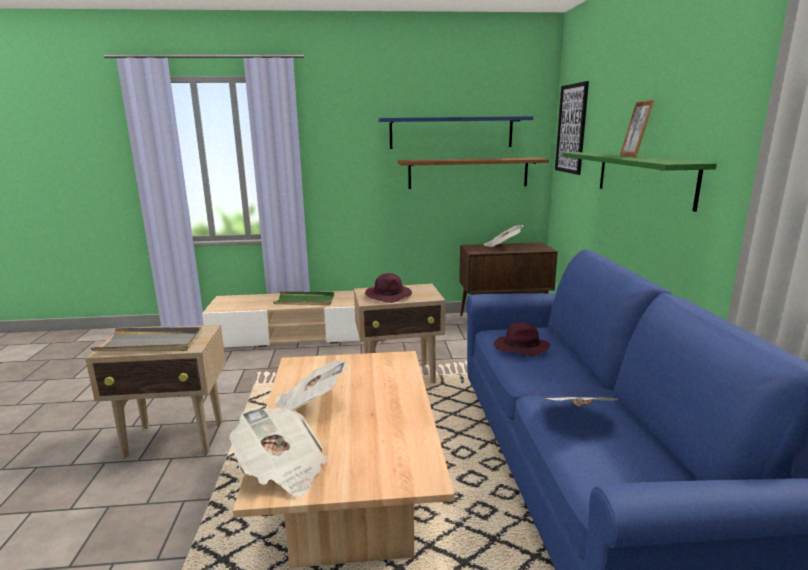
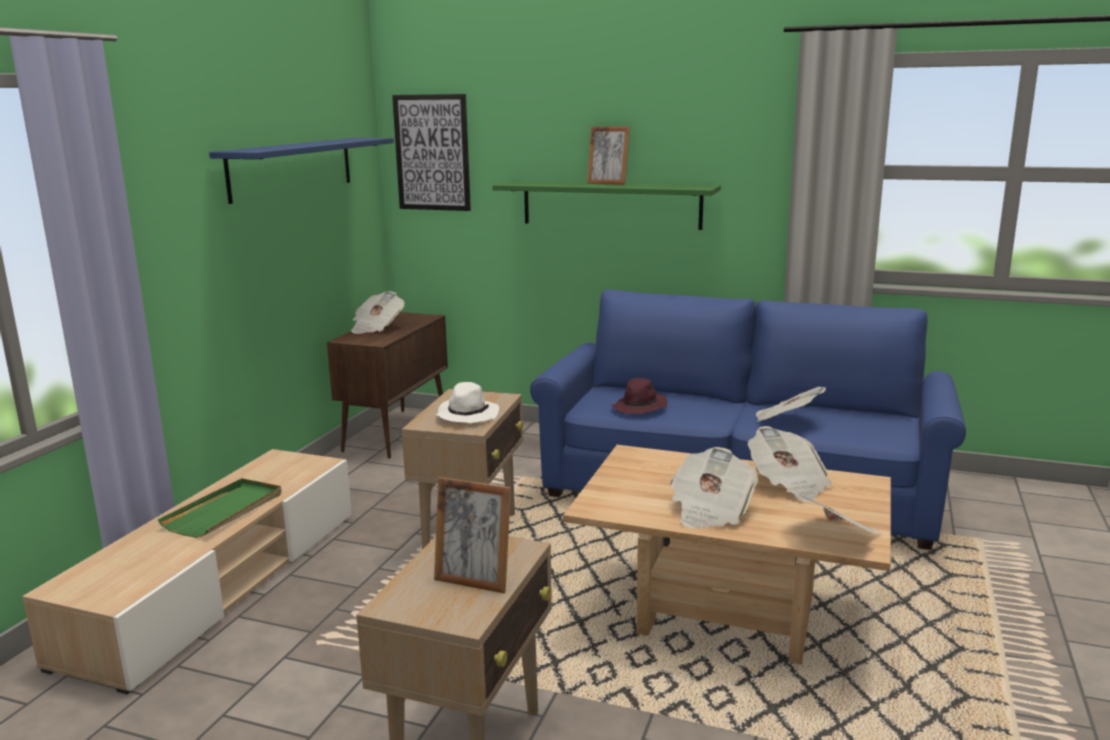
camera: 65 degrees left, 0 degrees up
grey tray [91,327,202,351] -> picture frame [434,477,511,593]
purple hat [365,273,412,303] -> white hat [436,382,499,423]
brown shelf [398,158,549,189] -> none
none -> newspaper [748,426,832,502]

